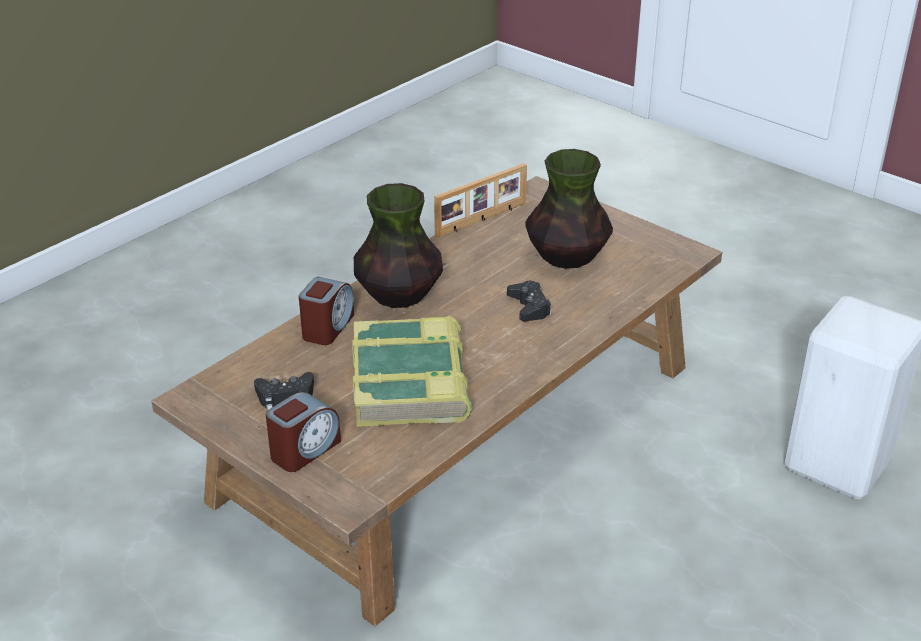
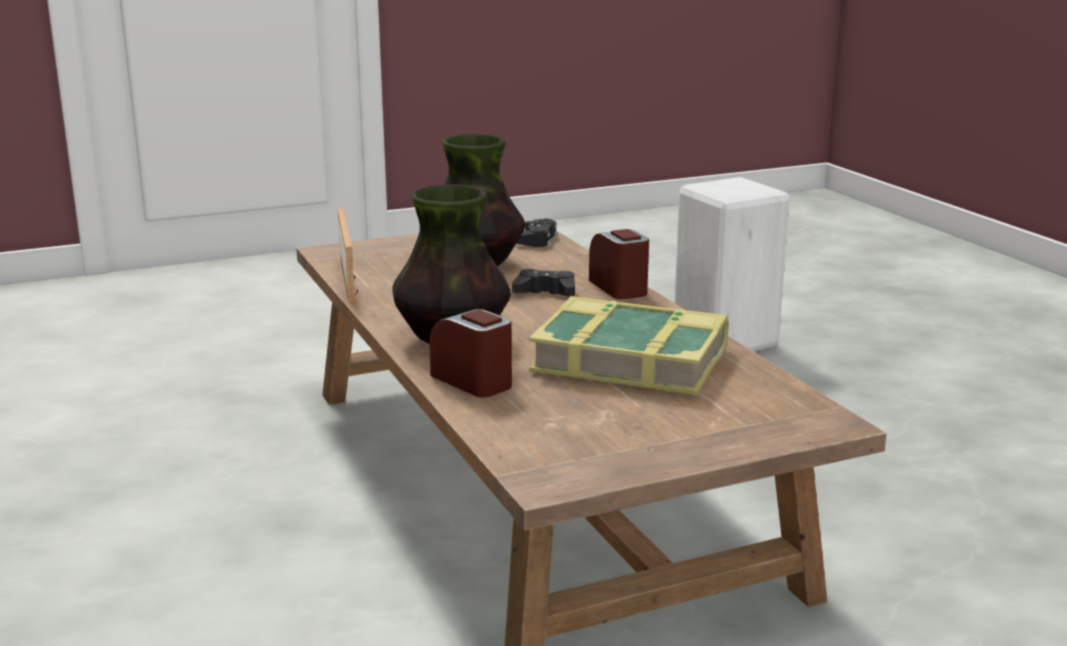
camera: 65 degrees left, 15 degrees down
black game controller [254,372,314,410] -> black game controller moved to [516,218,558,247]
alarm clock [266,392,341,472] -> alarm clock moved to [589,229,649,299]

